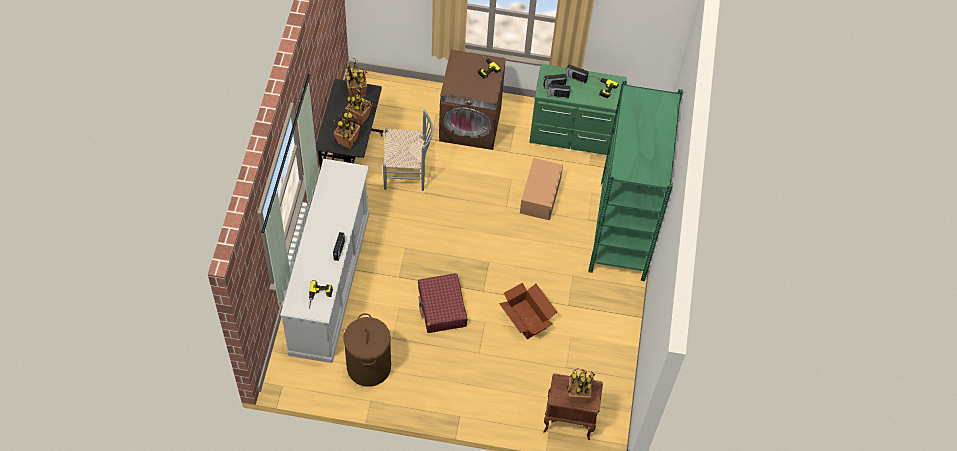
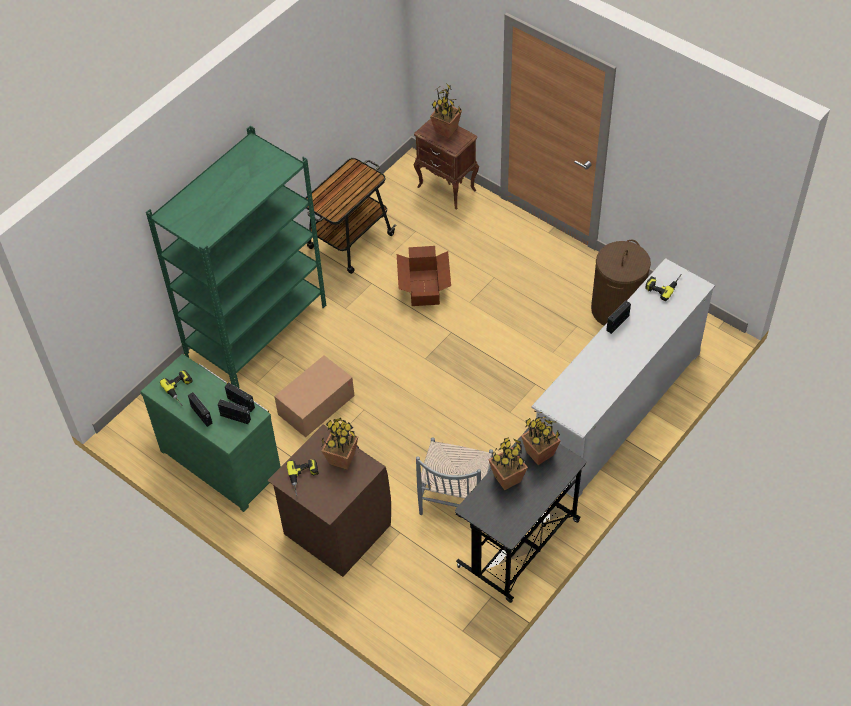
camera: 145 degrees left, 5 degrees down
potted plant [345,58,367,97] -> potted plant moved to [322,418,358,470]
grey chair [383,110,433,191] -> grey chair turned 105 degrees counterclockwise [416,437,493,515]
red suitcase [418,273,468,333] -> none
none -> cart [305,158,396,274]

